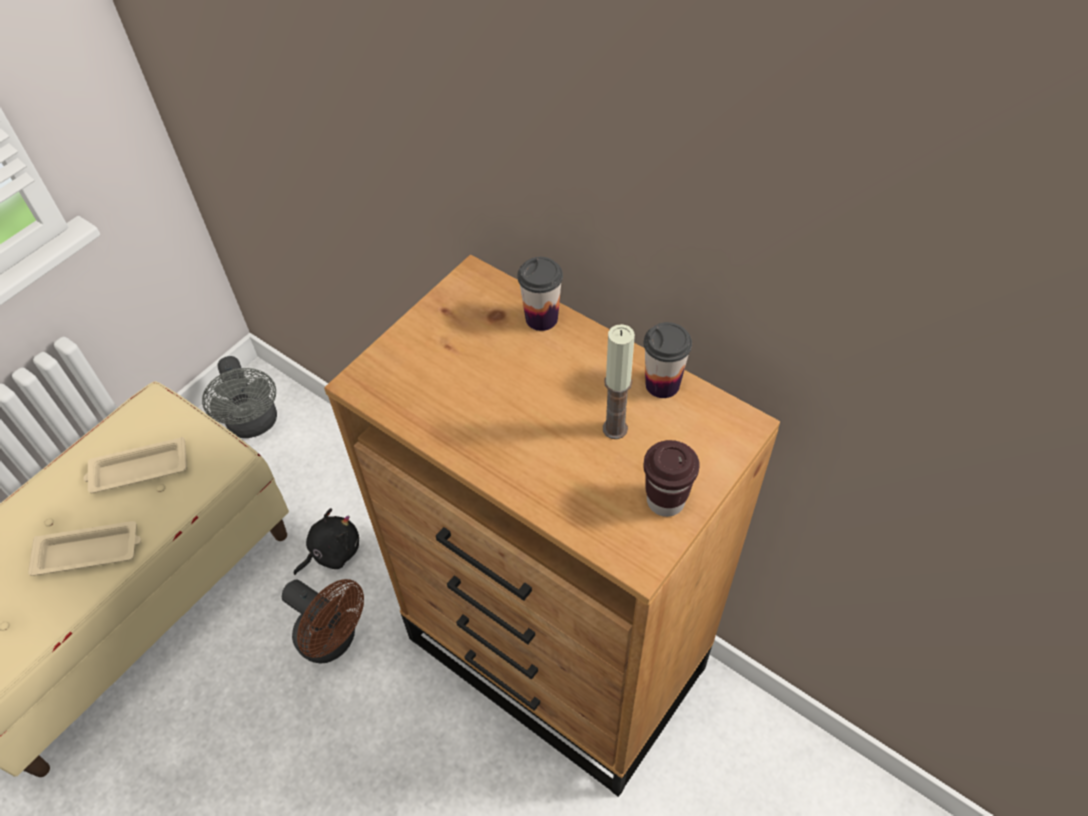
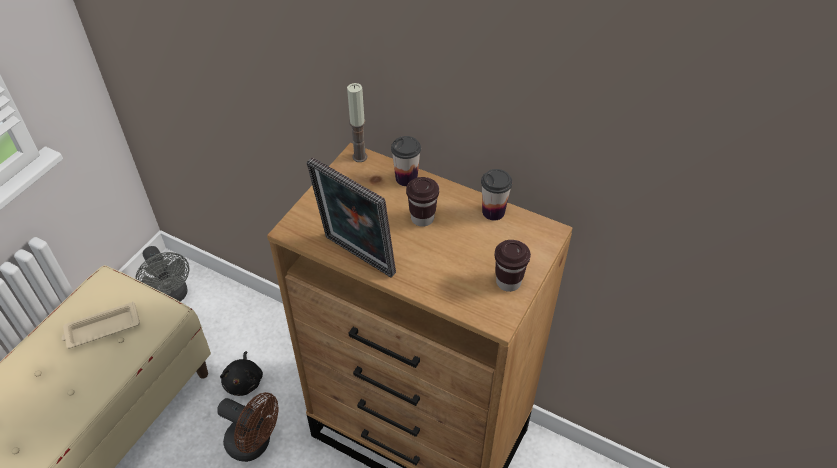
camera: 10 degrees left, 5 degrees down
beige tray [28,521,141,576] -> none
black plush toy [294,508,359,575] -> black plush toy turned 135 degrees clockwise [220,351,263,396]
candle [603,324,635,439] -> candle moved to [347,83,368,162]
none -> picture frame [306,157,396,277]
none -> brown cup [406,177,439,227]

